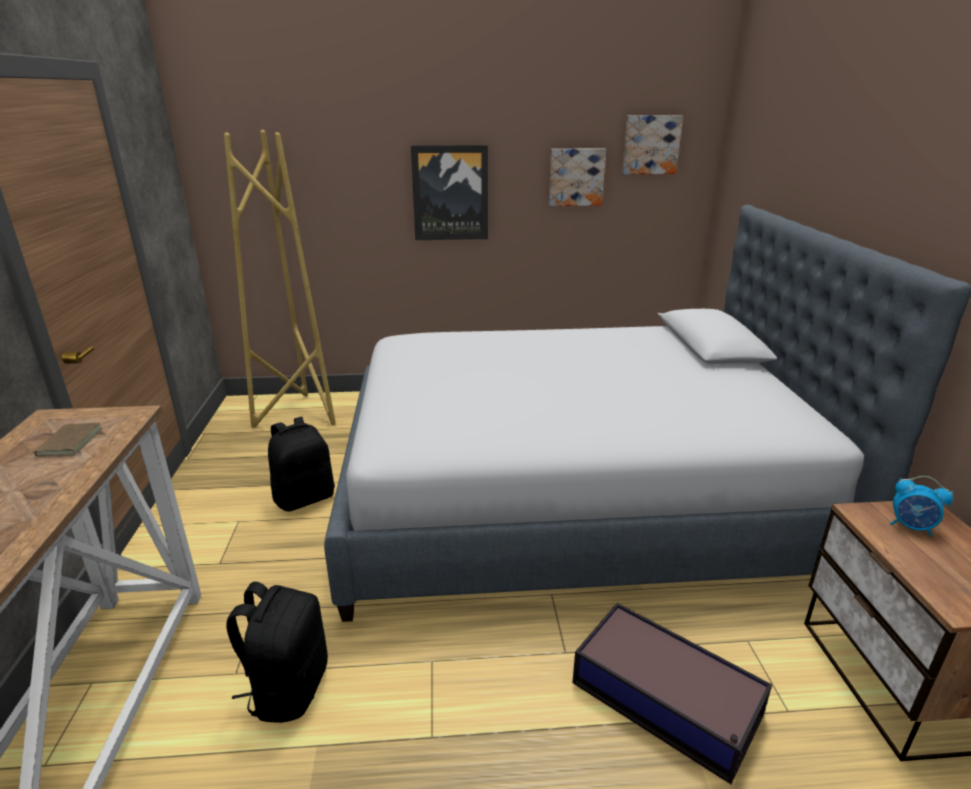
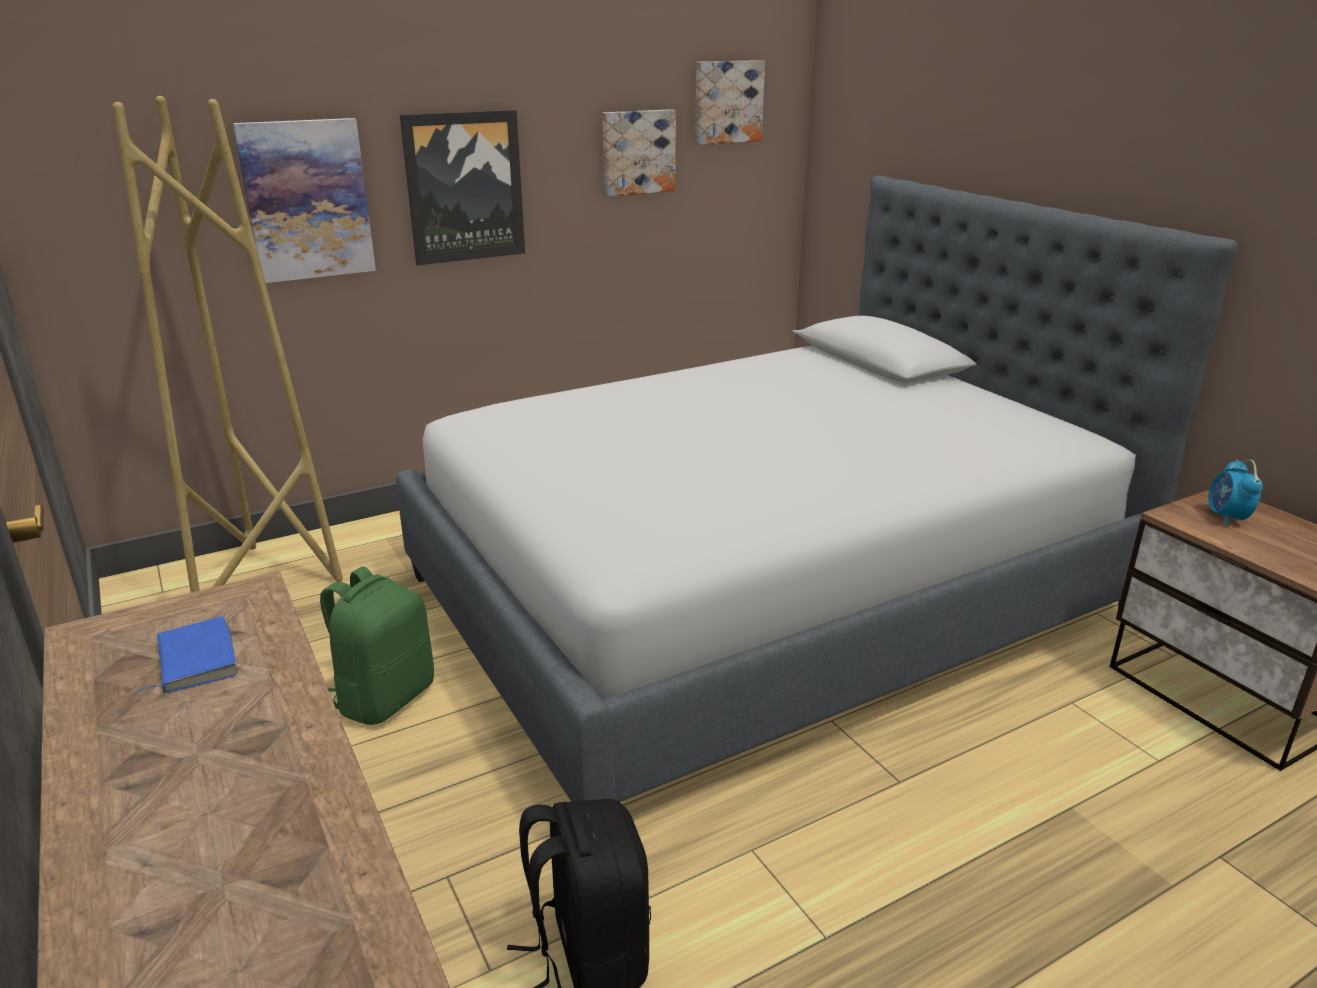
camera: 25 degrees left, 0 degrees up
brown book [22,423,102,457] -> blue book [137,616,238,694]
black backpack [268,417,335,512] -> green backpack [320,566,434,725]
storage box [572,603,772,784] -> none
alarm clock [890,476,953,537] -> alarm clock turned 90 degrees clockwise [1208,459,1263,526]
none -> picture [233,118,376,283]

